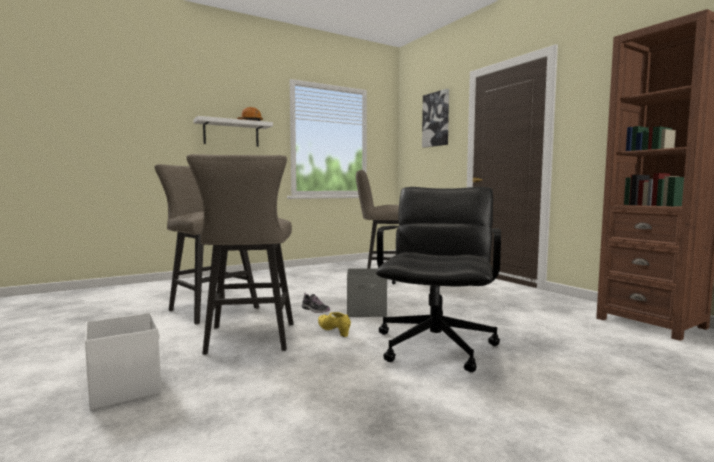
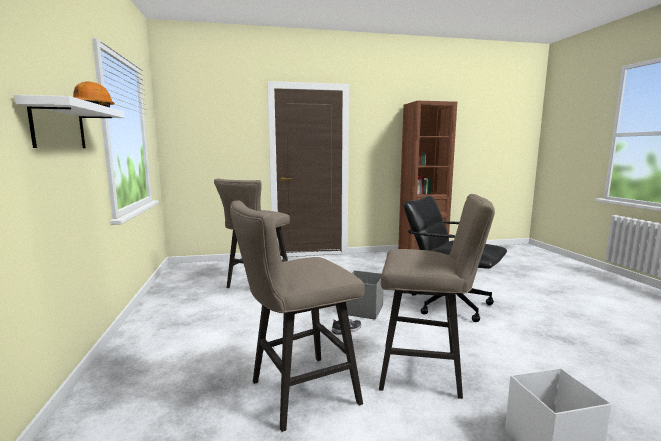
camera: 70 degrees left, 5 degrees up
yellow shoe [318,312,351,337] -> none
picture [422,89,449,148] -> none

